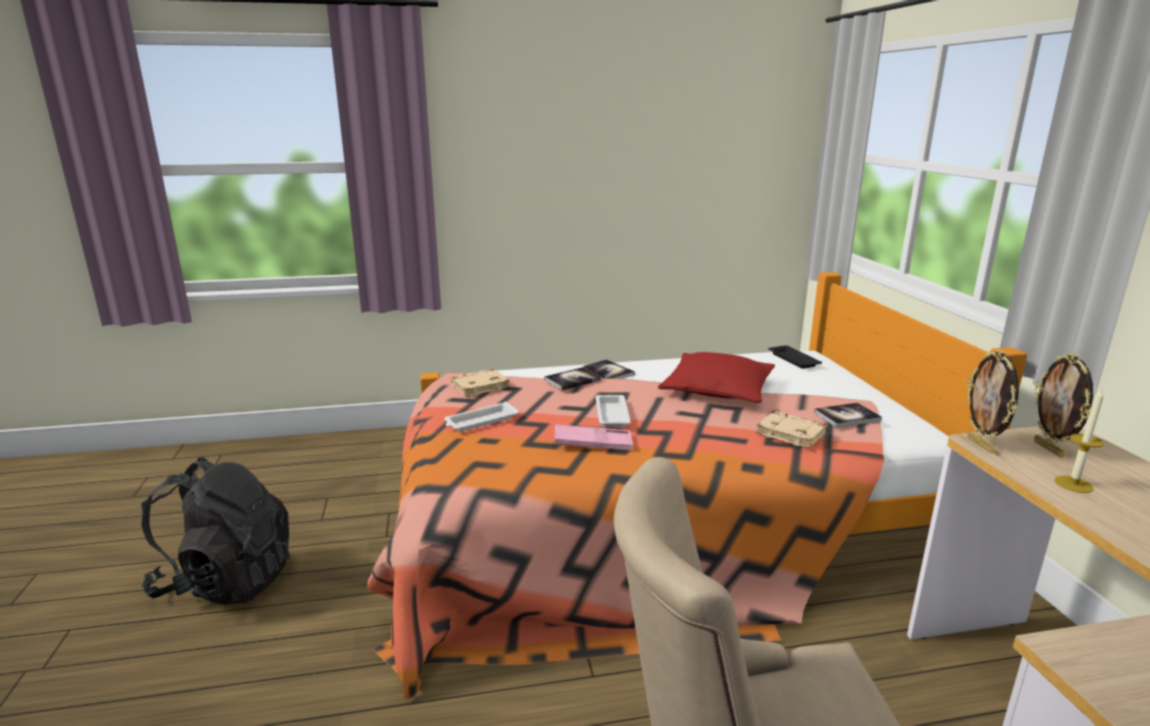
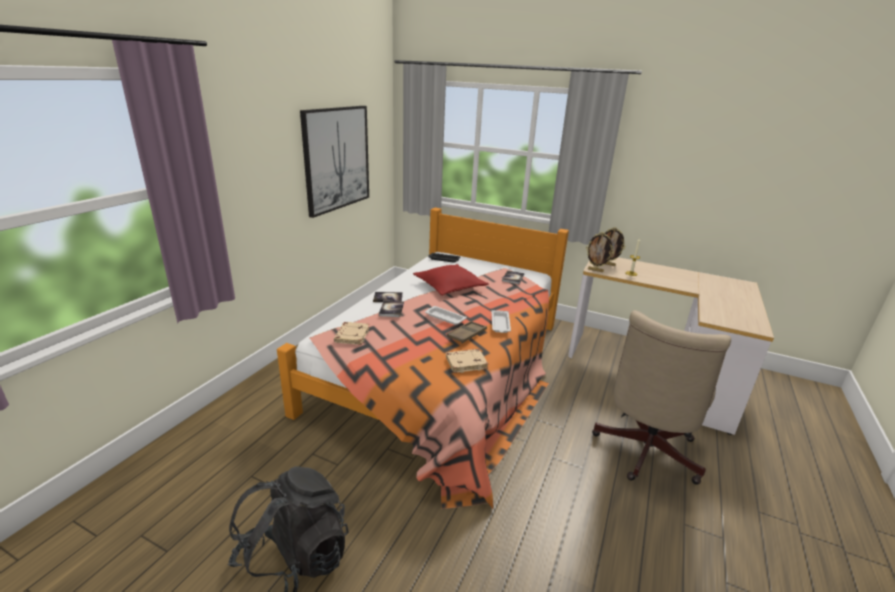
camera: 55 degrees left, 5 degrees up
white tray [444,402,519,432] -> white tray moved to [491,310,511,333]
pink tray [555,424,634,450] -> brown tray [447,321,487,343]
beige book [756,411,827,448] -> beige book moved to [446,349,488,373]
none -> picture [300,106,369,218]

